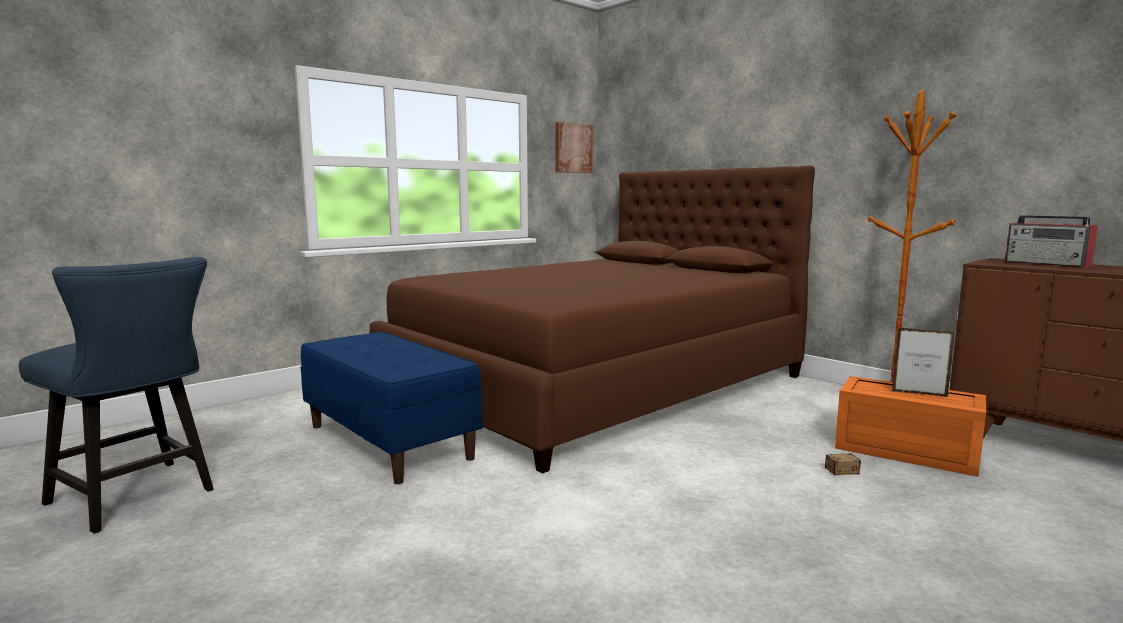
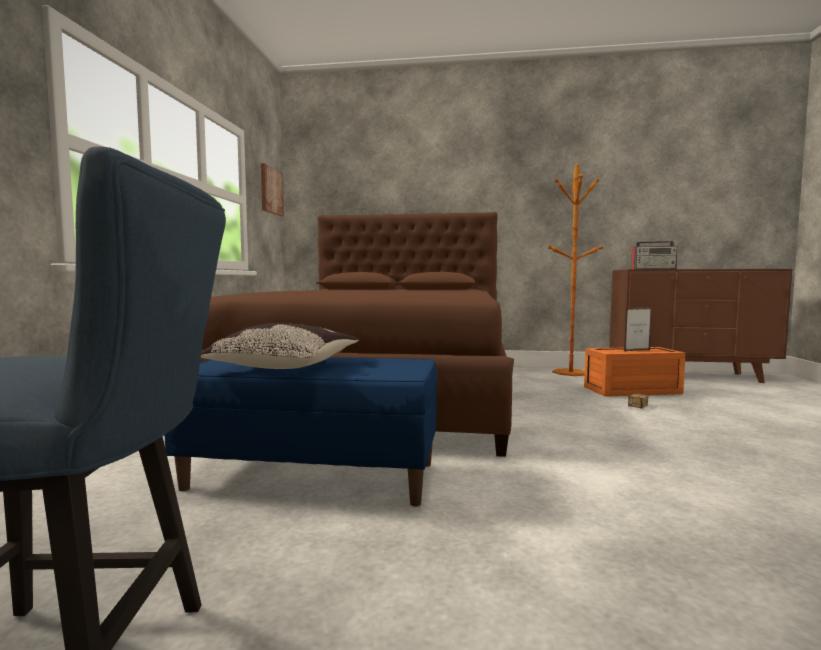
camera: 40 degrees left, 5 degrees down
none -> pillow [201,323,359,369]

